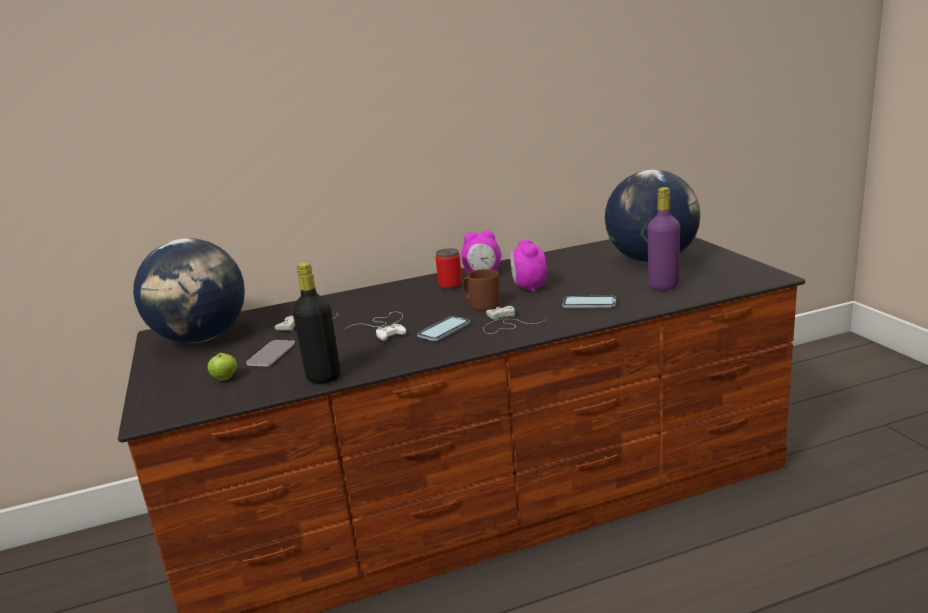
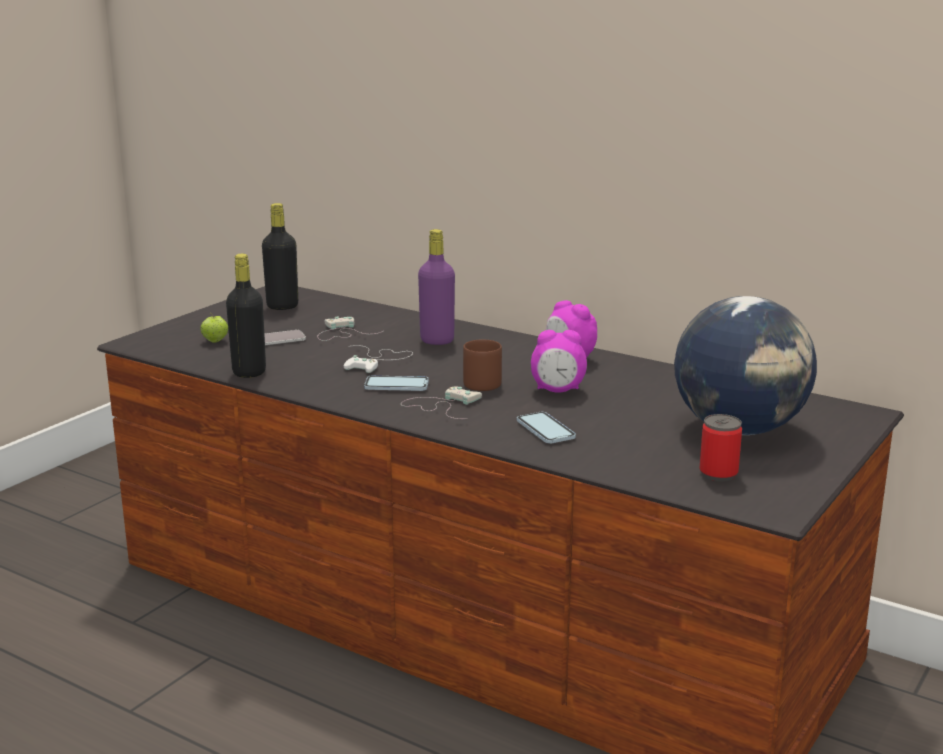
camera: 50 degrees right, 0 degrees up
globe [133,239,245,343] -> black bottle [262,203,298,310]
can [435,248,462,290] -> can moved to [699,414,742,481]
alarm clock [510,240,547,292] -> alarm clock turned 135 degrees counterclockwise [531,330,587,393]
purple bottle [647,187,680,291] -> purple bottle moved to [418,229,455,345]

